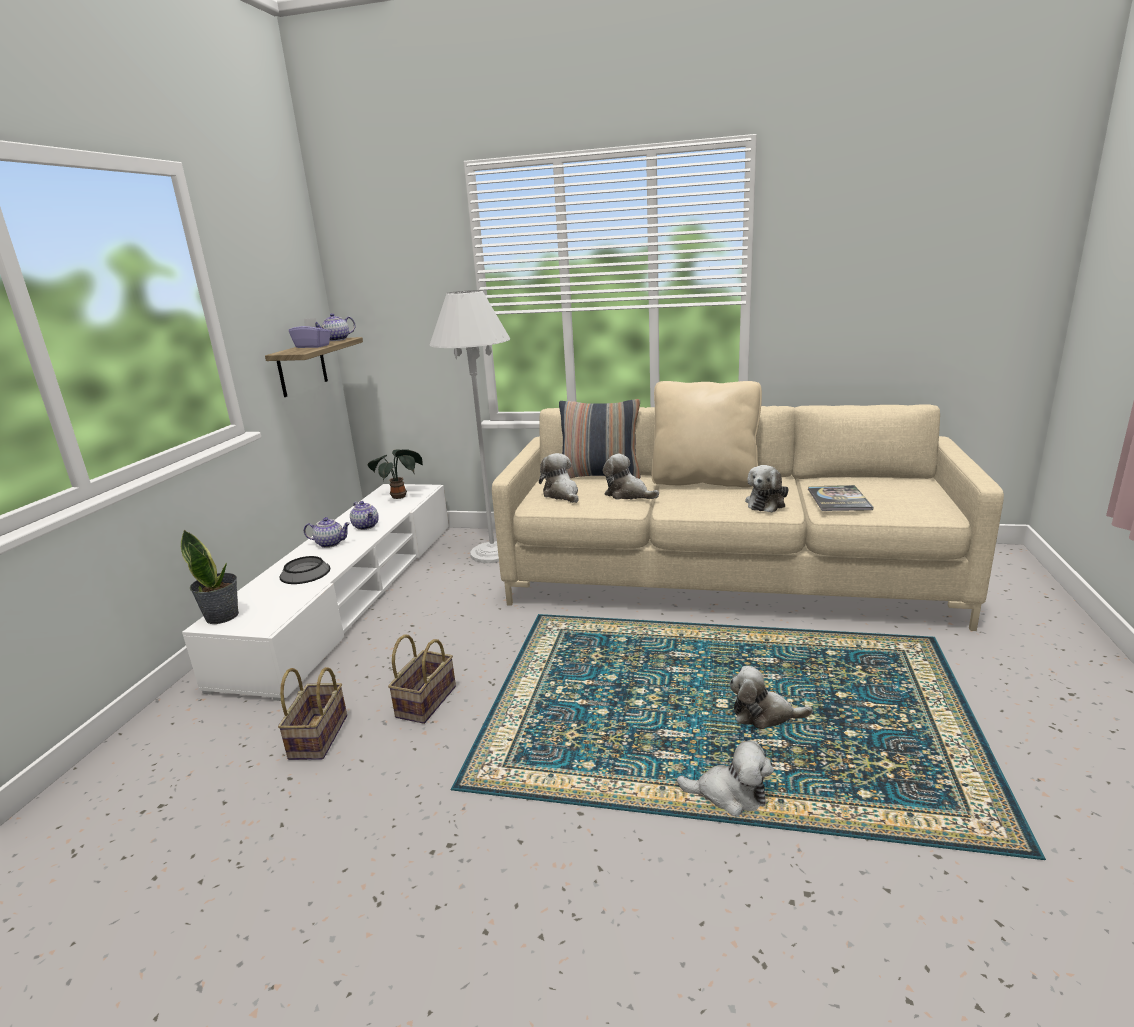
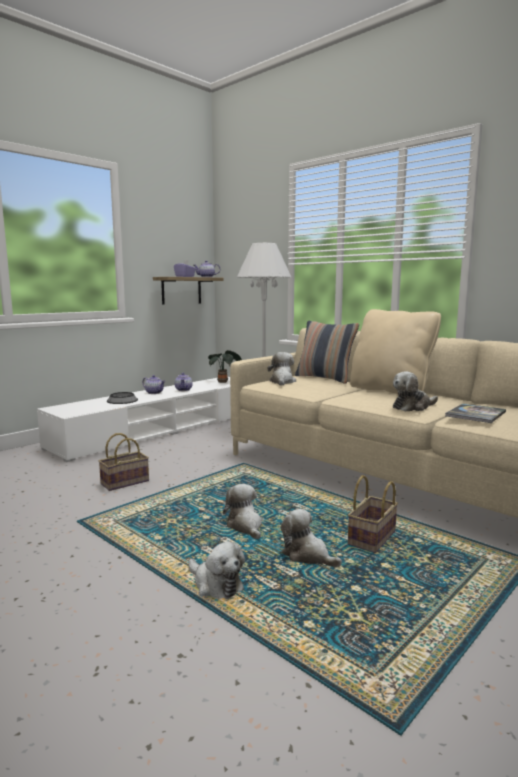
camera: 30 degrees right, 10 degrees down
potted plant [181,530,239,624] -> none
basket [278,667,347,760] -> basket moved to [348,475,398,553]
plush toy [603,454,659,499] -> plush toy moved to [223,484,262,539]

